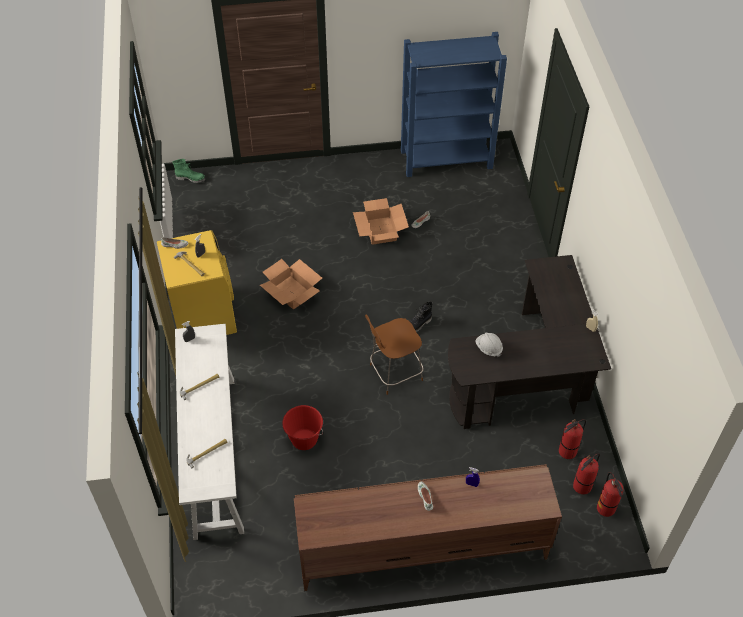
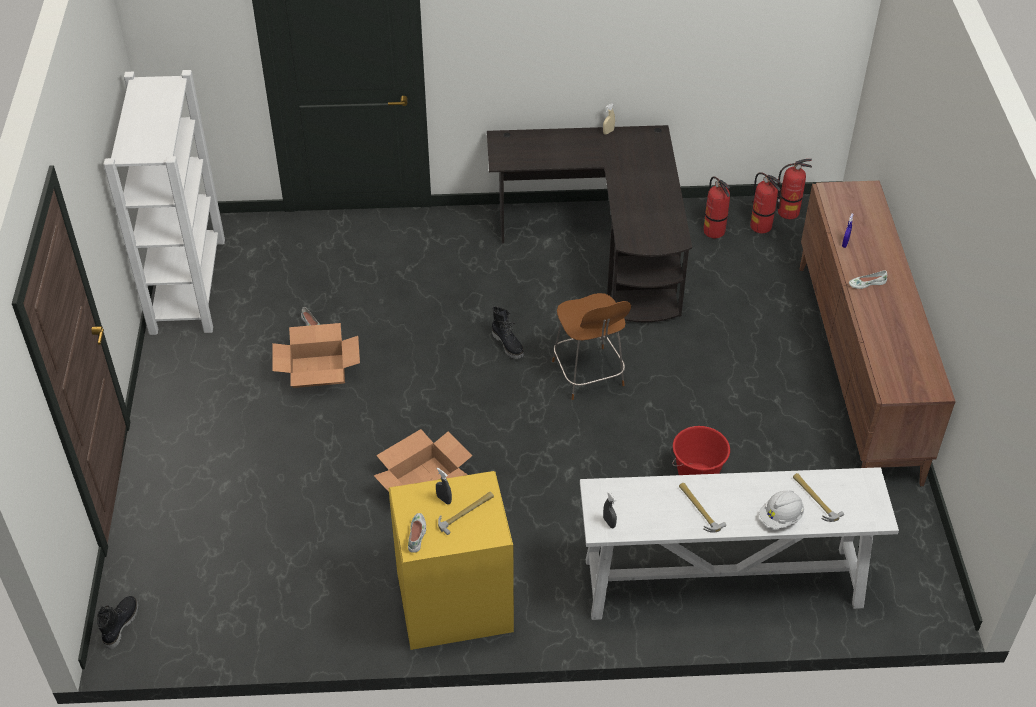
camera: 85 degrees left, 5 degrees down
green boot [172,159,206,183] -> black boot [97,596,139,650]
blue bookcase [401,32,507,177] -> white bookcase [104,70,225,335]
white hard hat [475,333,503,358] -> white hard hat moved to [759,491,804,529]

